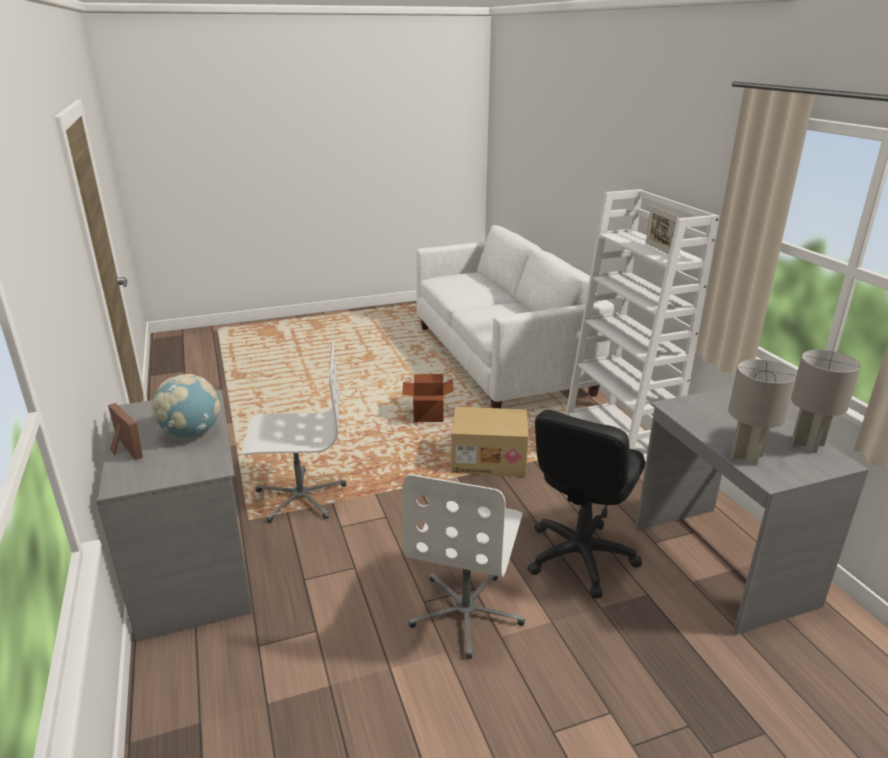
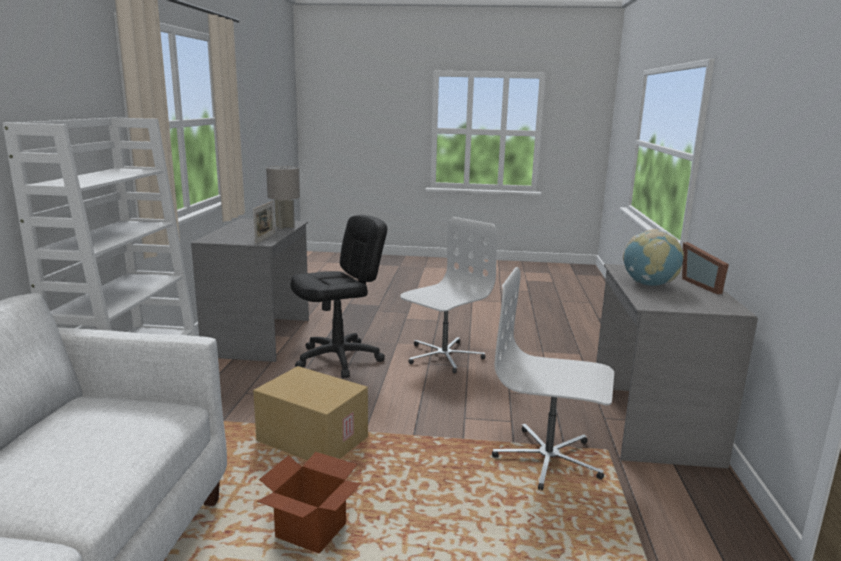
camera: 155 degrees left, 10 degrees down
picture frame [646,206,681,255] -> picture frame moved to [253,201,275,244]
grey table lamp [791,350,861,453] -> none

